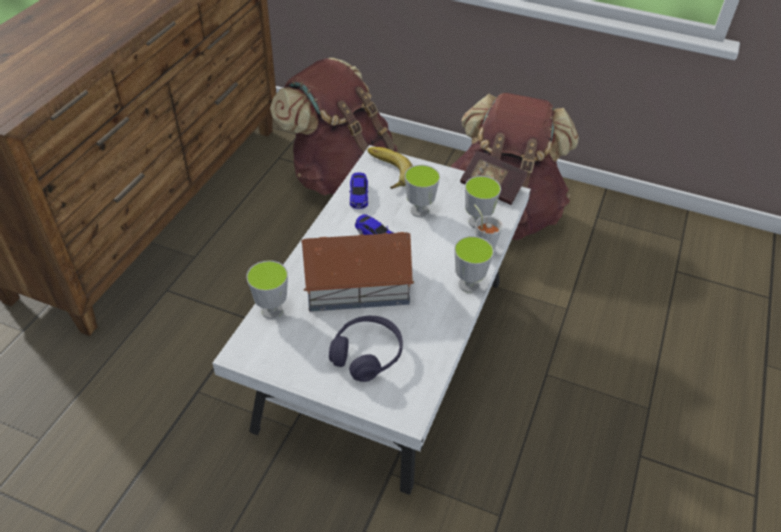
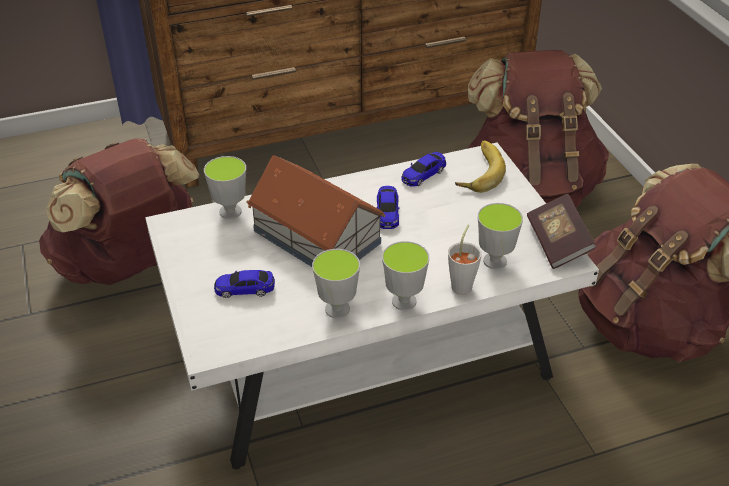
camera: 50 degrees right, 5 degrees down
purple headphones [329,316,403,382] -> toy car [214,270,275,298]
cup [405,165,440,217] -> cup moved to [312,249,360,318]
none -> brown backpack [39,138,199,285]

